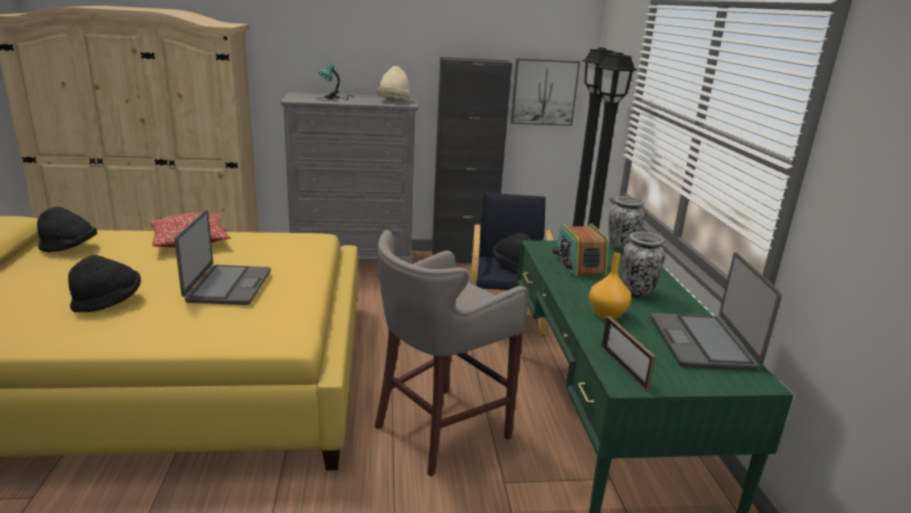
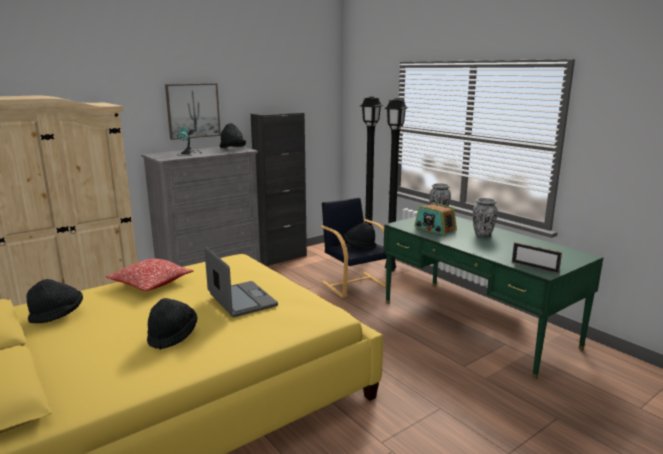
camera: 30 degrees left, 5 degrees down
grey stool [375,230,529,477] -> none
beige hat [377,66,410,99] -> black hat [220,123,246,148]
picture [511,58,580,126] -> picture moved to [165,84,221,140]
orange vase [589,253,631,319] -> none
laptop [650,252,782,370] -> none

